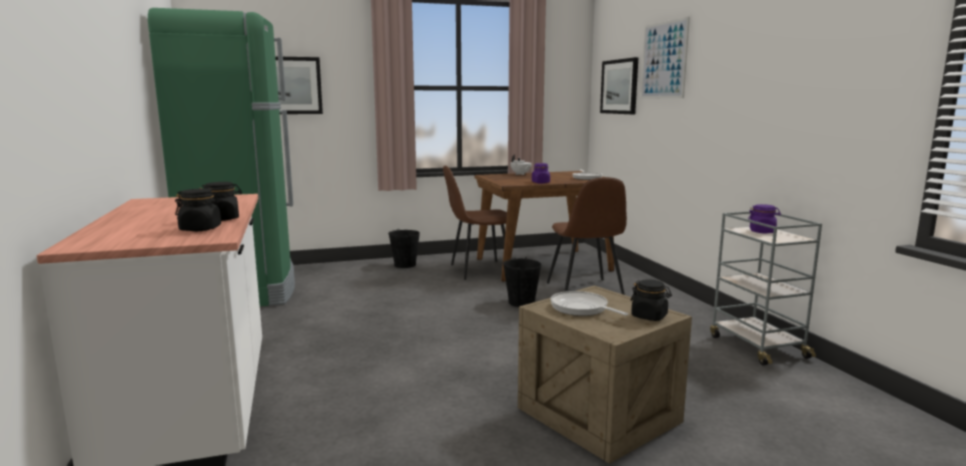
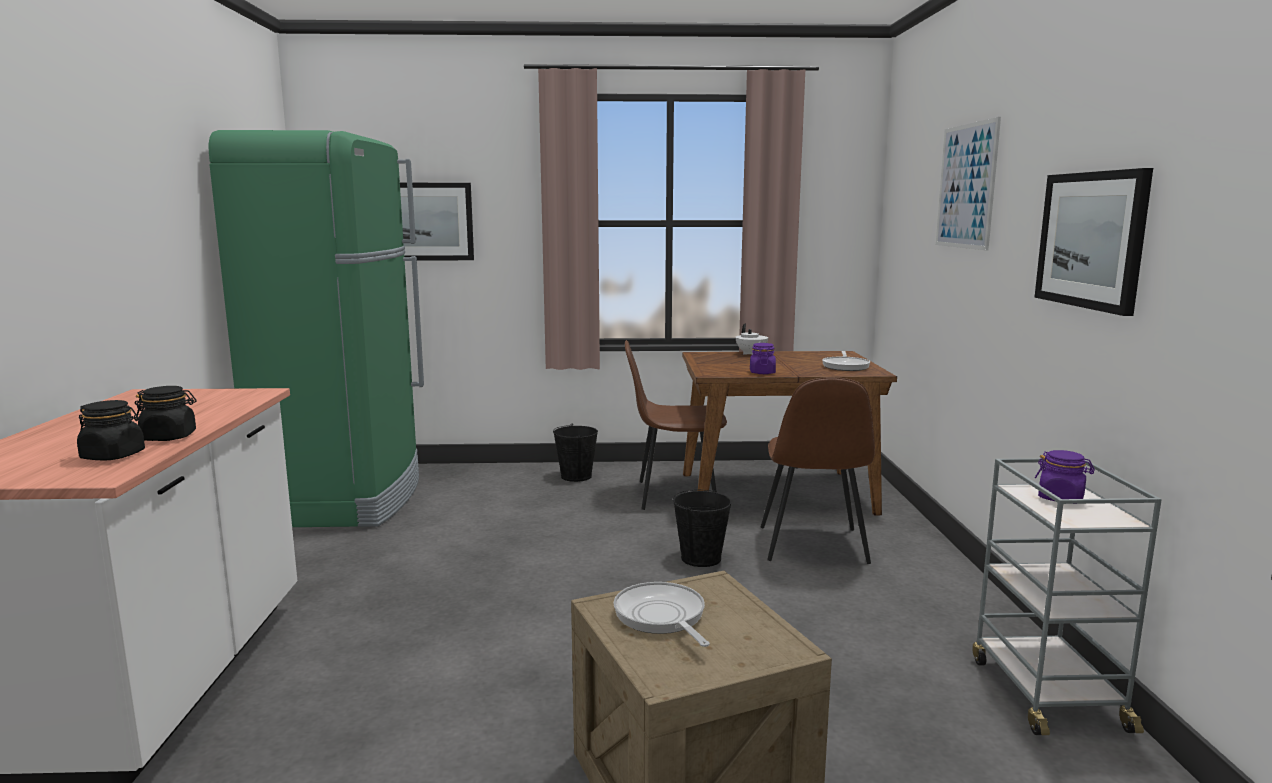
camera: 15 degrees right, 0 degrees up
picture [600,57,638,114] -> picture moved to [1034,168,1153,316]
black jar [631,279,672,321] -> none

